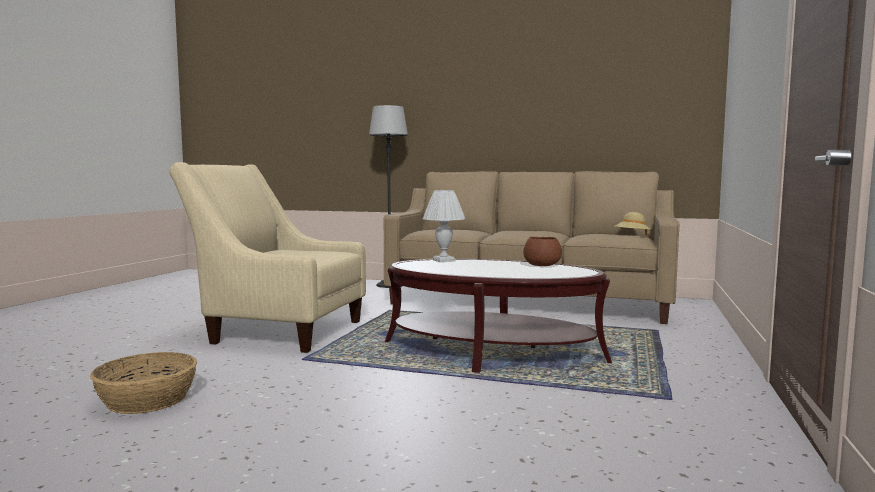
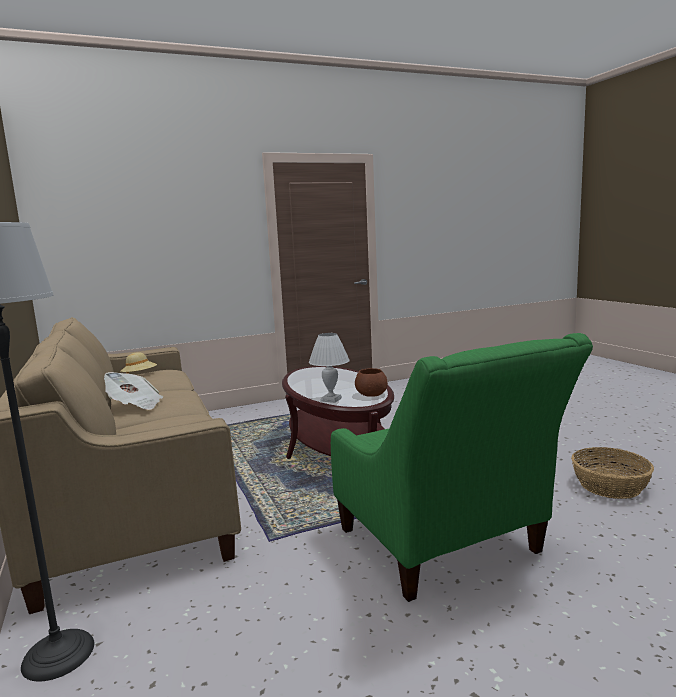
camera: 130 degrees left, 5 degrees up
beige armchair [169,162,366,353] -> green armchair [331,333,593,602]
brown bowl [523,237,562,266] -> brown bowl moved to [355,368,388,397]
none -> newspaper [104,372,163,410]

